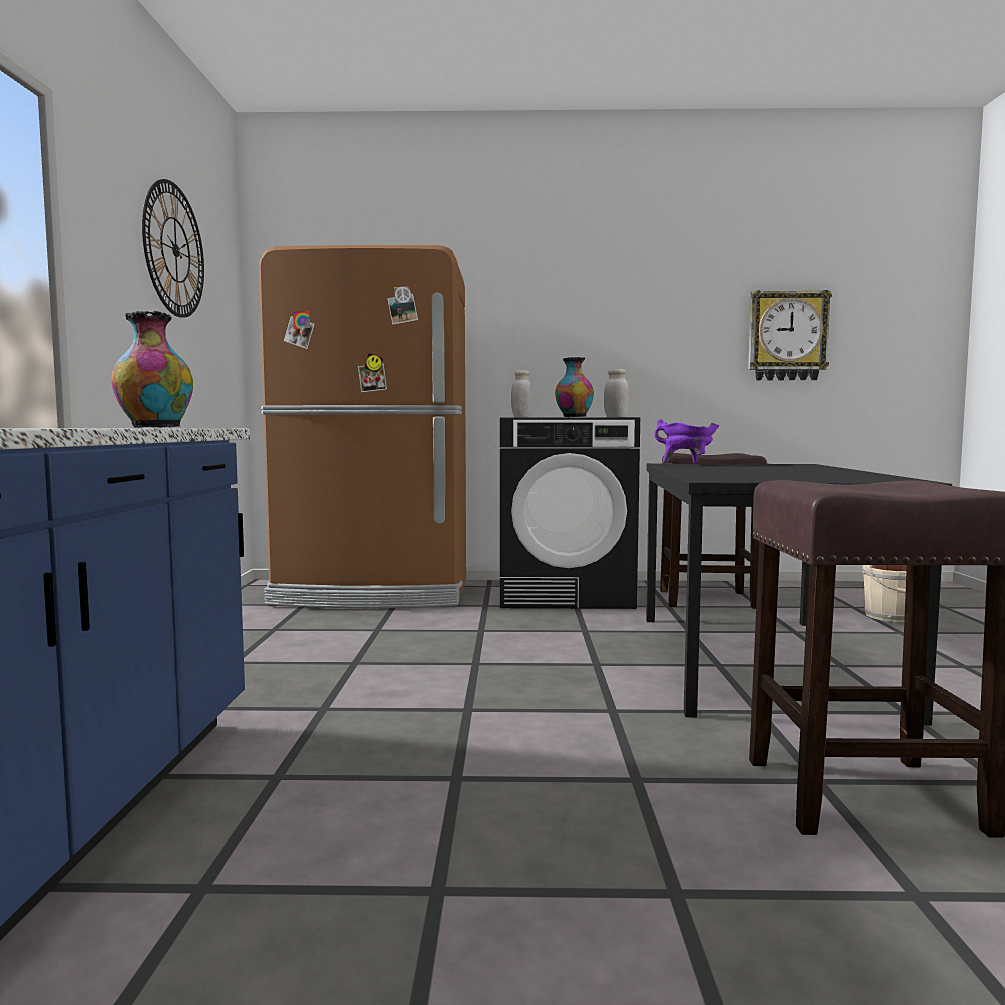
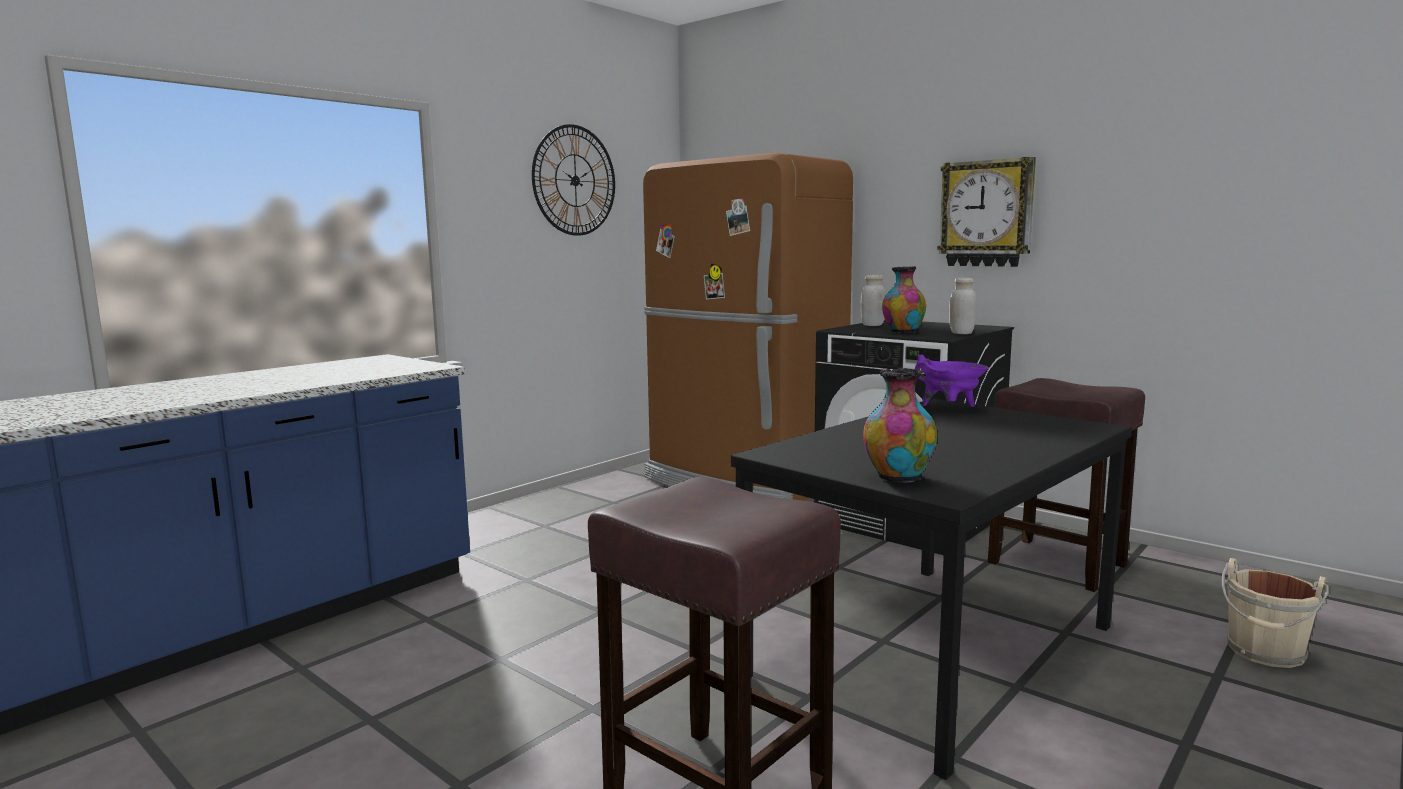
camera: 40 degrees right, 5 degrees up
vase [111,311,193,428] -> vase moved to [863,368,937,483]
wall clock [748,290,832,380] -> wall clock moved to [937,157,1036,267]

